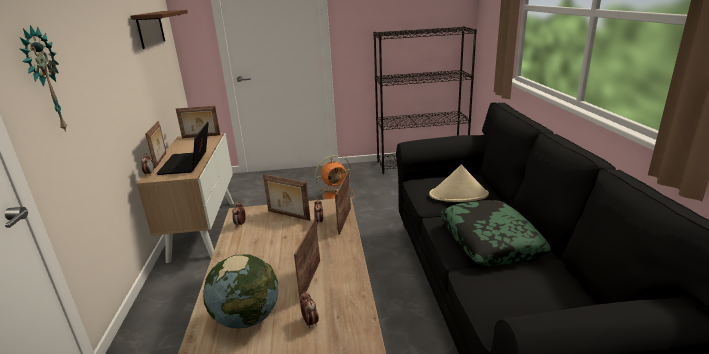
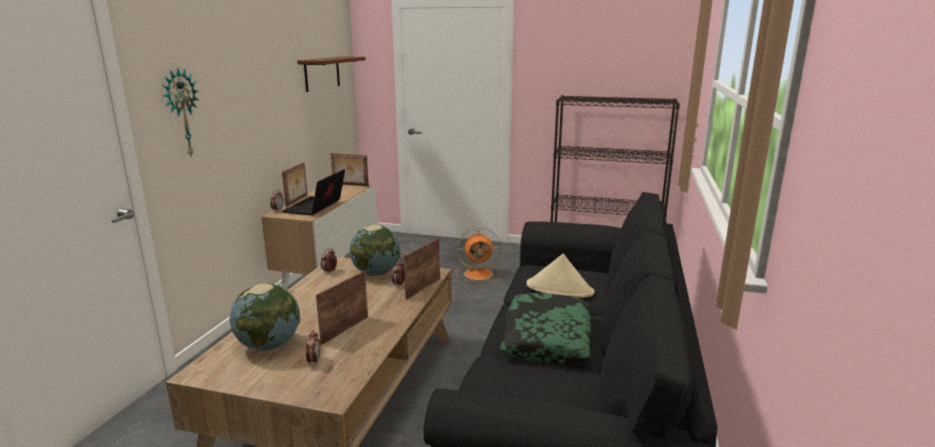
camera: 20 degrees right, 5 degrees down
picture frame [263,174,310,221] -> globe [350,225,401,276]

